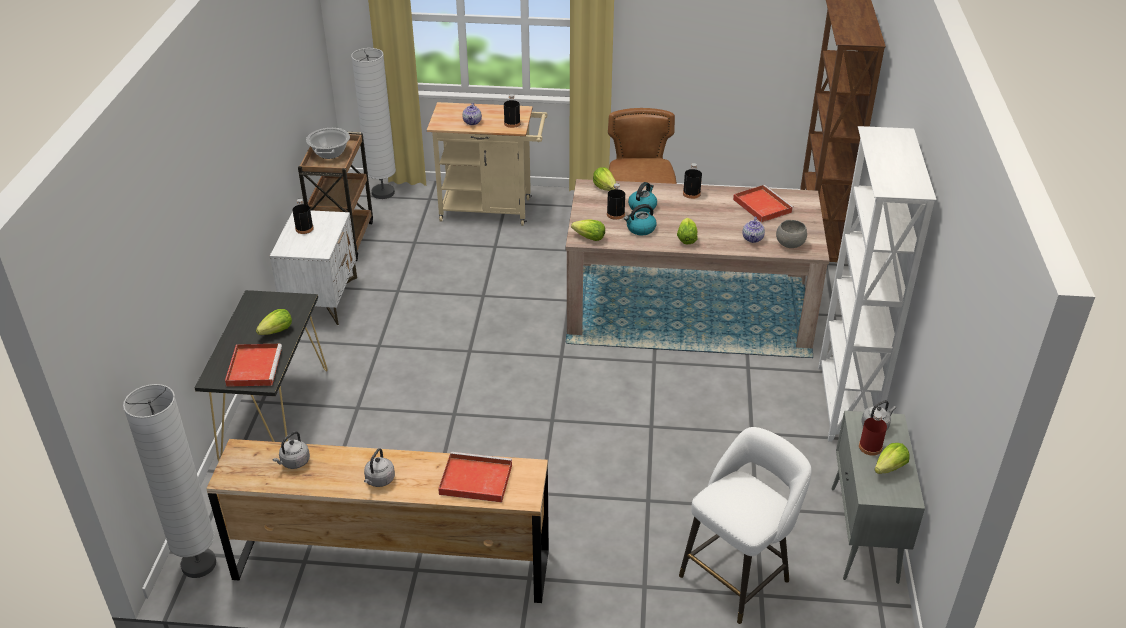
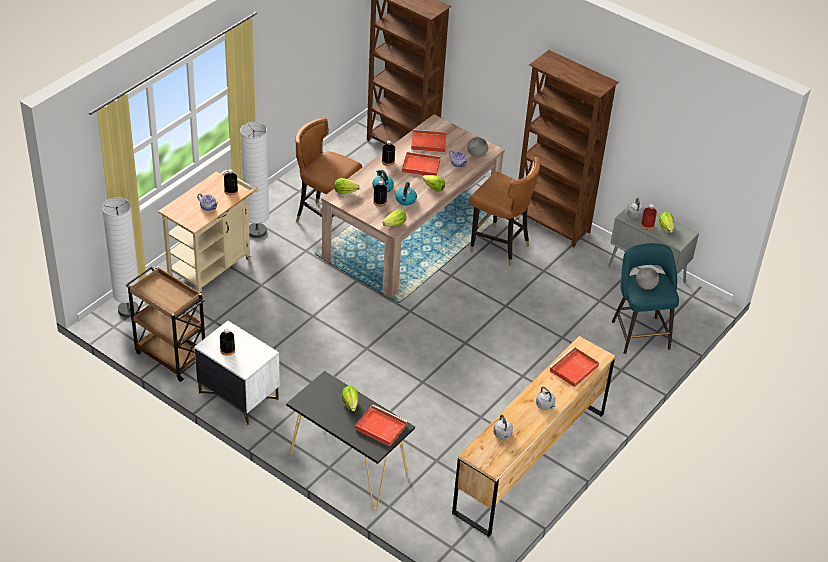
camera: 60 degrees left, 5 degrees up
white floor lamp [123,384,216,578] -> white floor lamp moved to [240,122,269,238]
cooking pot [306,128,350,159] -> none
white stool [679,427,812,624] -> turquoise stool [612,243,679,354]
white bookcase [818,126,936,442] -> brown bookcase [516,50,619,247]
none -> red tray [402,151,441,176]
none -> brown chair [469,157,540,266]
none -> grey bowl [636,268,659,290]

